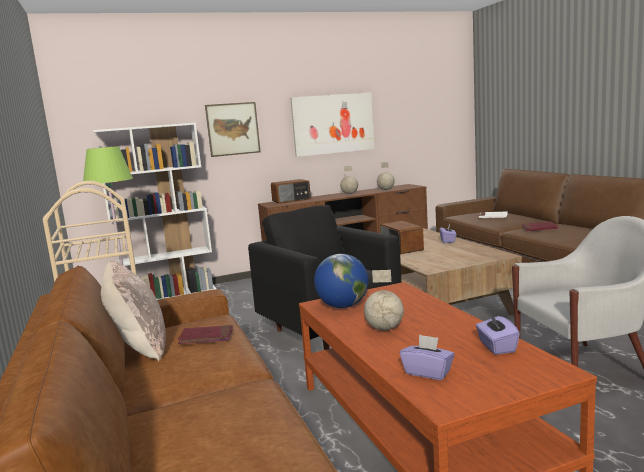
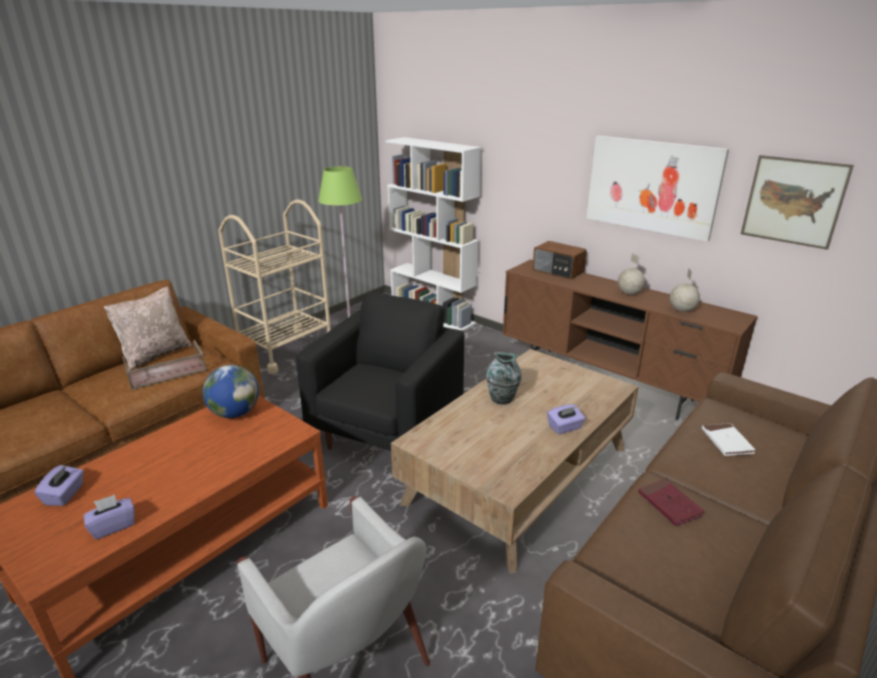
camera: 60 degrees right, 15 degrees up
red book [178,325,233,344] -> brown tray [122,340,207,390]
picture [205,102,261,157] -> picture moved to [741,155,854,250]
globe [364,270,404,330] -> none
radio [380,221,424,254] -> vase [486,352,522,405]

